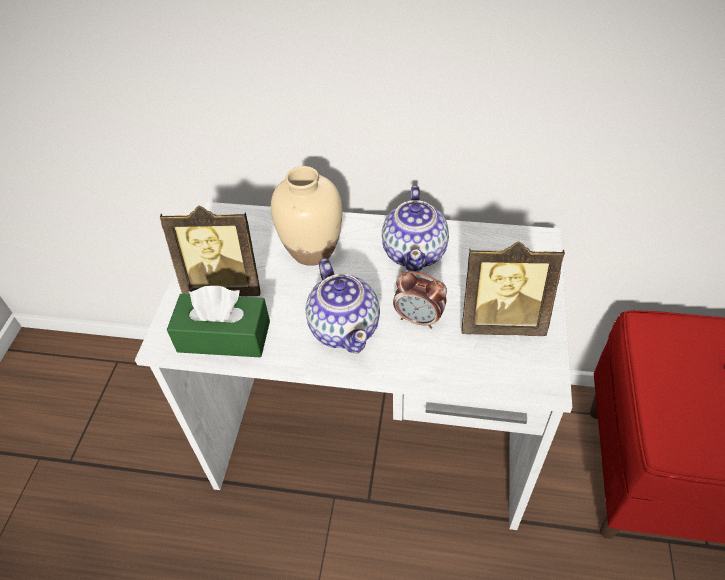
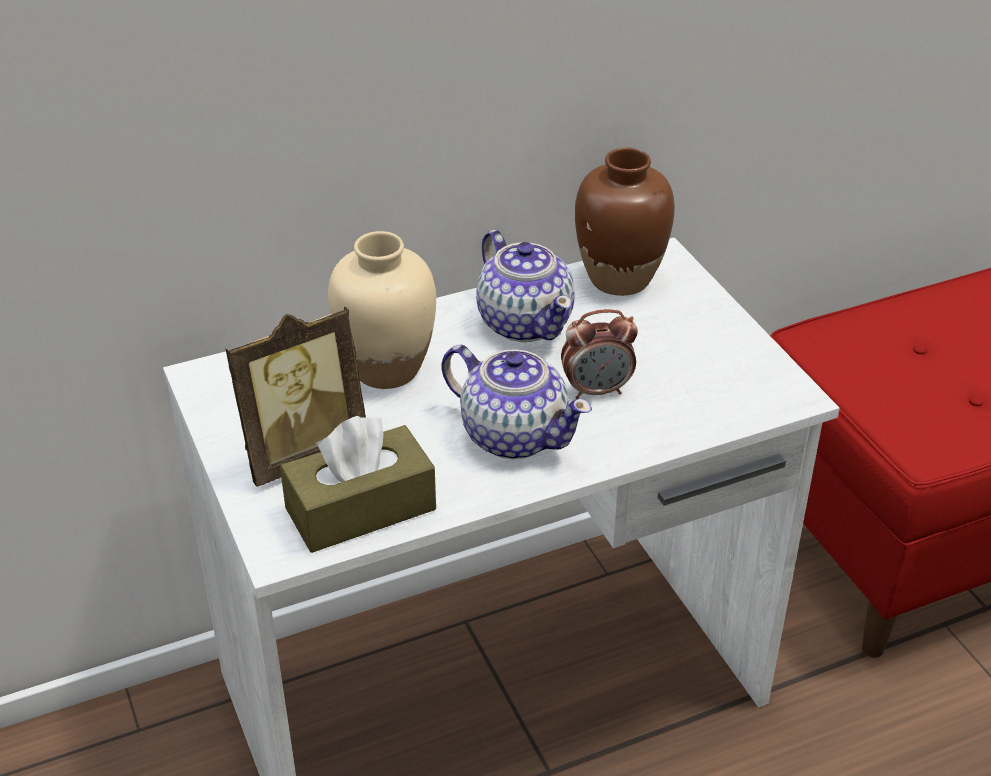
camera: 35 degrees left, 10 degrees down
green tissue box [167,286,270,357] -> brown tissue box [280,416,436,553]
picture frame [462,241,565,336] -> none
none -> brown vase [575,148,675,296]

